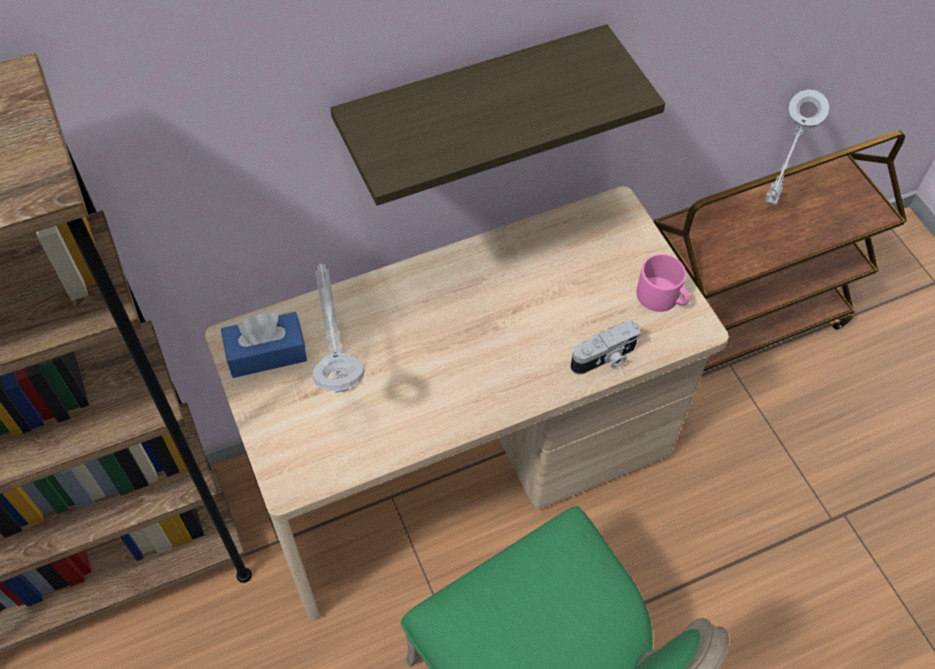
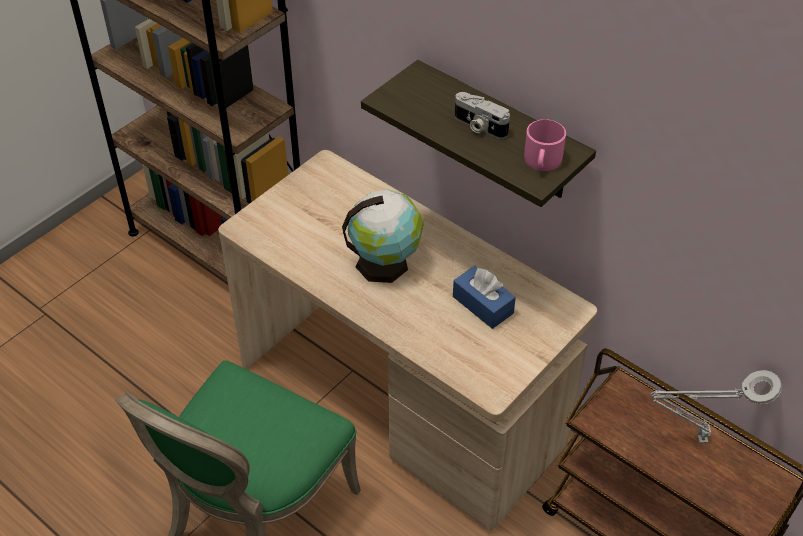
camera: 65 degrees right, 10 degrees down
blue tissue box [221,312,307,378] -> blue tissue box moved to [453,266,516,329]
grey table lamp [312,263,365,393] -> none
camera [570,320,641,375] -> camera moved to [455,92,510,139]
pink mug [637,254,690,312] -> pink mug moved to [524,119,566,171]
none -> globe [342,190,423,283]

